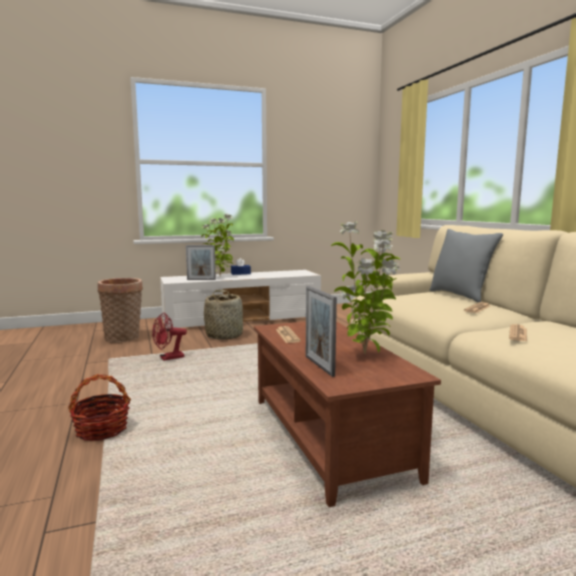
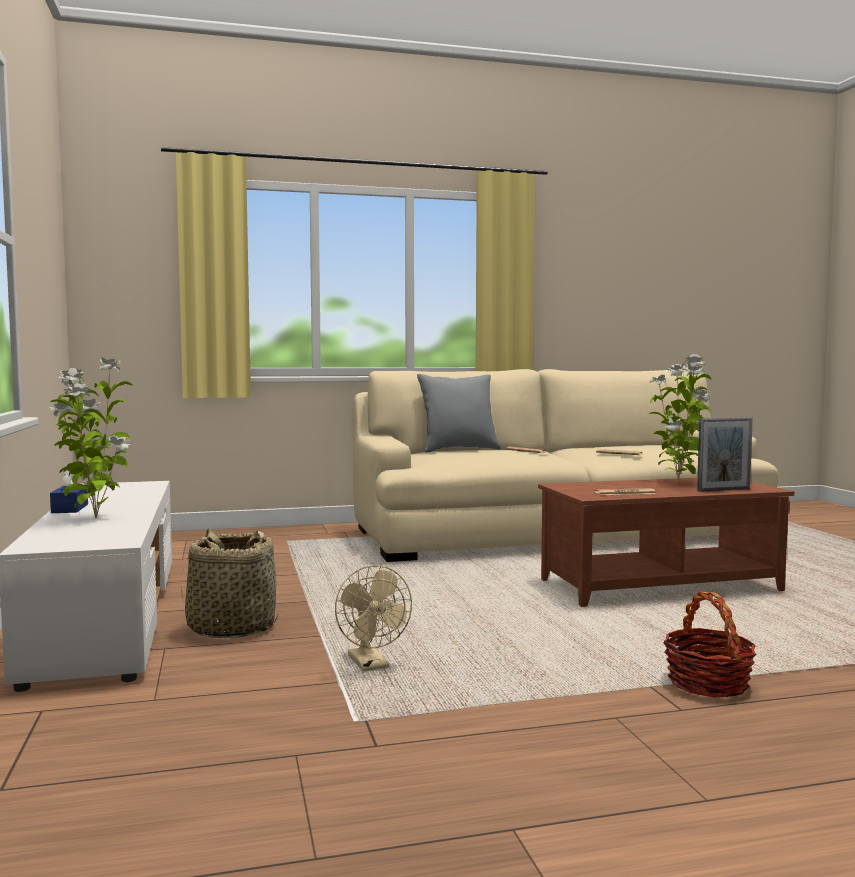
camera: 85 degrees left, 5 degrees down
basket [97,278,143,343] -> none
red fan [152,312,187,361] -> beige fan [335,565,412,671]
picture frame [186,245,216,280] -> none

